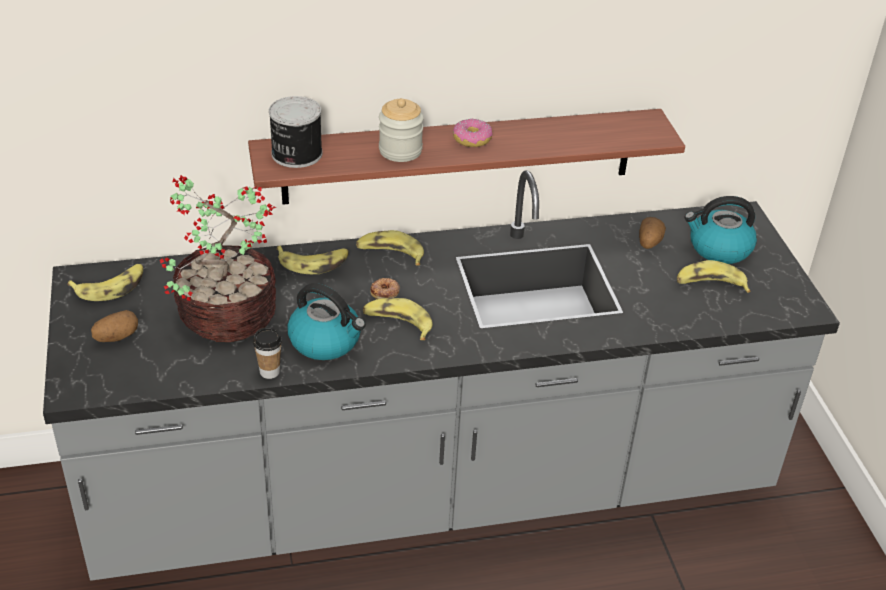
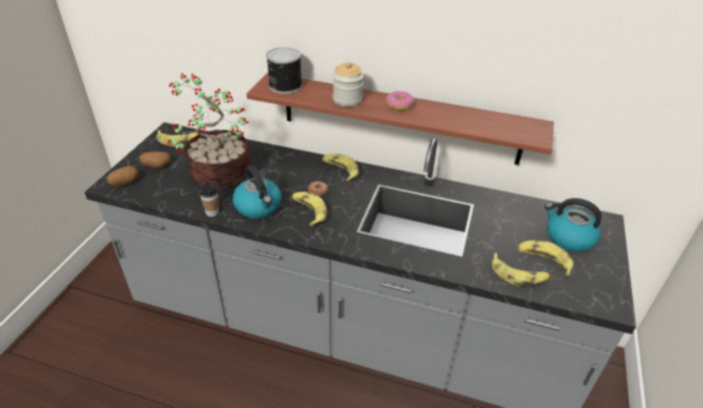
camera: 30 degrees right, 0 degrees up
banana [277,246,349,274] -> banana moved to [492,252,550,287]
potato [639,217,666,249] -> potato moved to [107,166,138,186]

